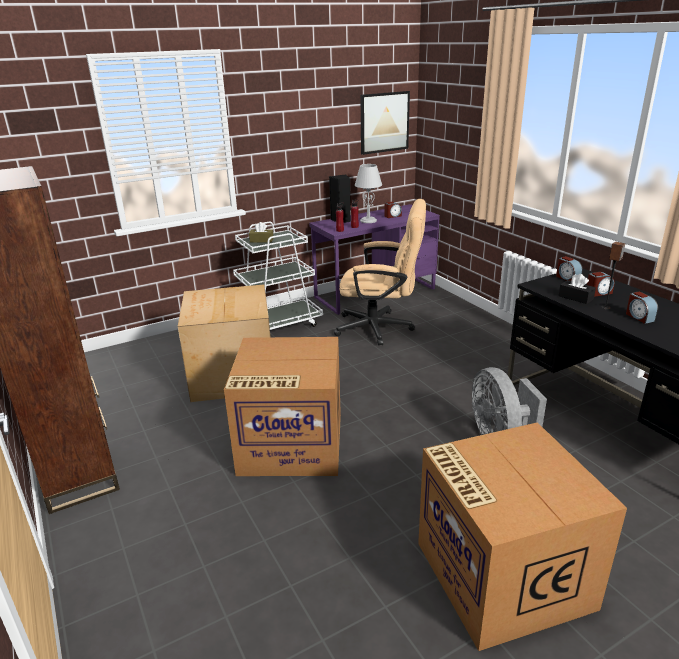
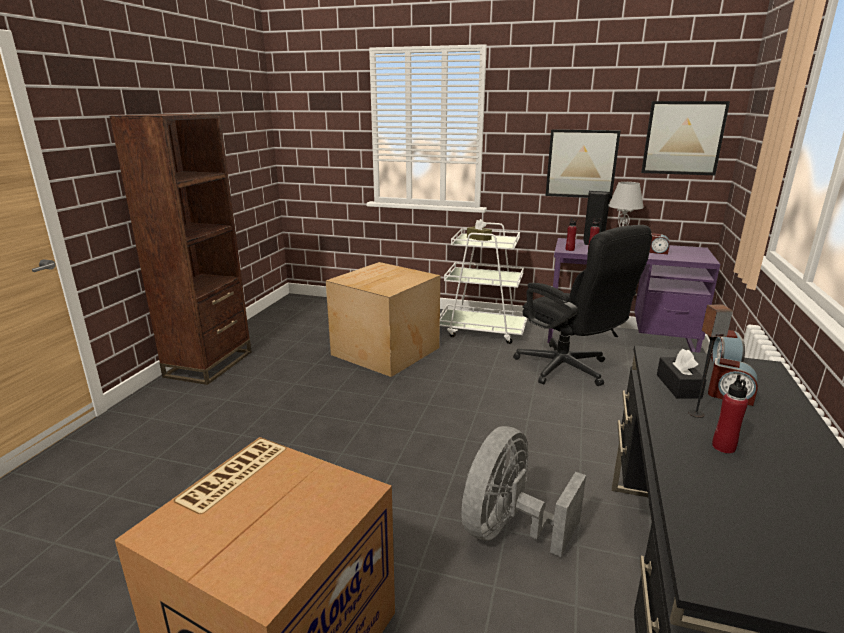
camera: 45 degrees right, 5 degrees down
cardboard box [224,337,341,476] -> none
beige office chair [334,199,426,345] -> black office chair [513,225,652,386]
alarm clock [626,292,658,324] -> red bottle [712,375,748,454]
none -> picture [546,129,621,199]

